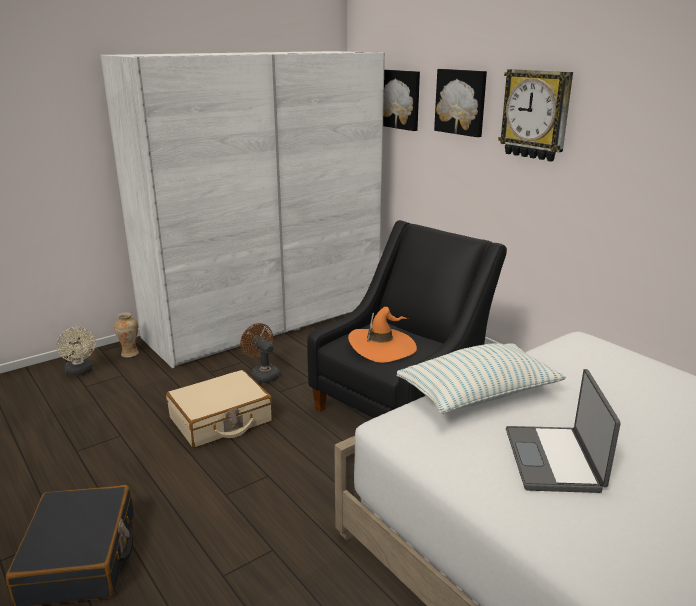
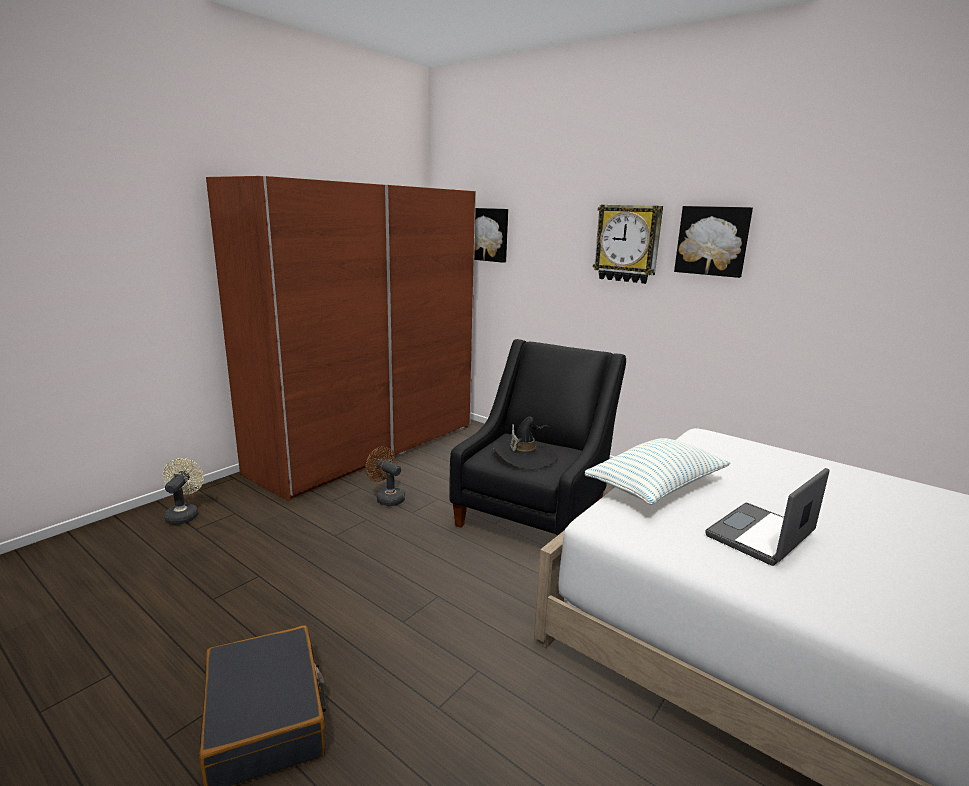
camera: 15 degrees left, 5 degrees down
beige fan [56,327,96,376] -> beige fan turned 135 degrees counterclockwise [163,458,204,525]
white wardrobe [100,51,385,368] -> brown wardrobe [206,176,476,501]
vase [114,313,139,358] -> none
beige suitcase [166,370,273,448] -> none
orange hat [348,307,417,363] -> black hat [493,417,558,470]
picture [434,69,487,137] -> picture moved to [674,206,753,278]
laptop [506,369,620,493] -> laptop turned 60 degrees clockwise [705,468,830,566]

